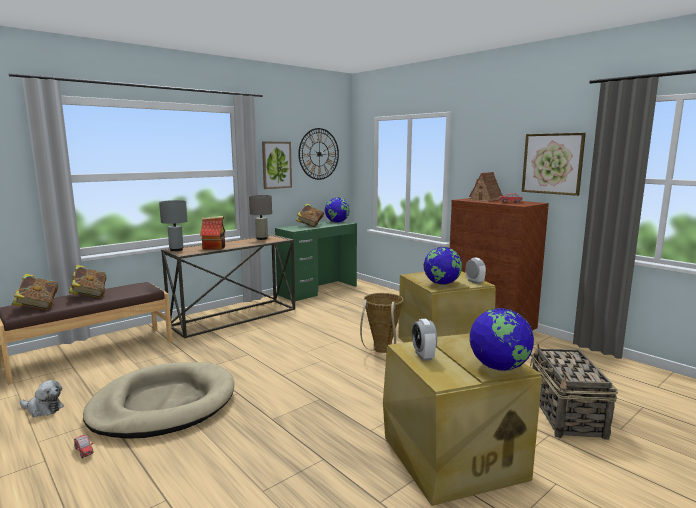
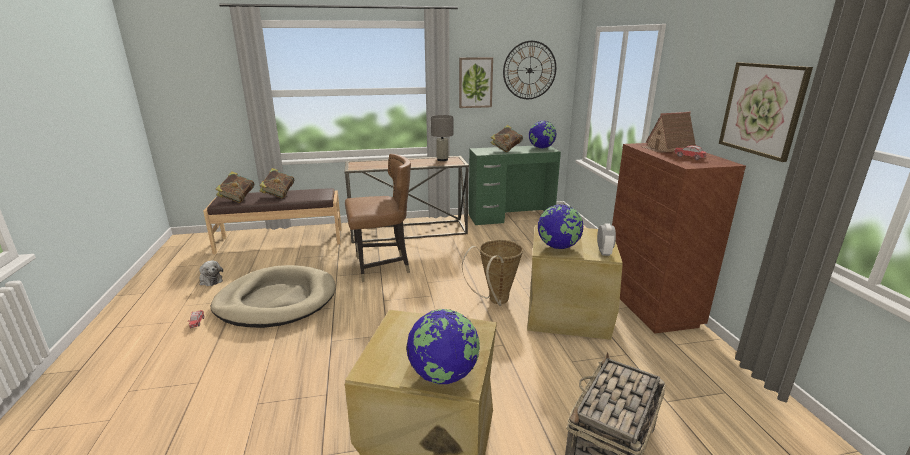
camera: 30 degrees right, 10 degrees up
grey table lamp [159,200,187,251] -> none
toy house [200,216,225,249] -> none
alarm clock [412,319,437,361] -> none
none -> brown chair [345,154,411,282]

